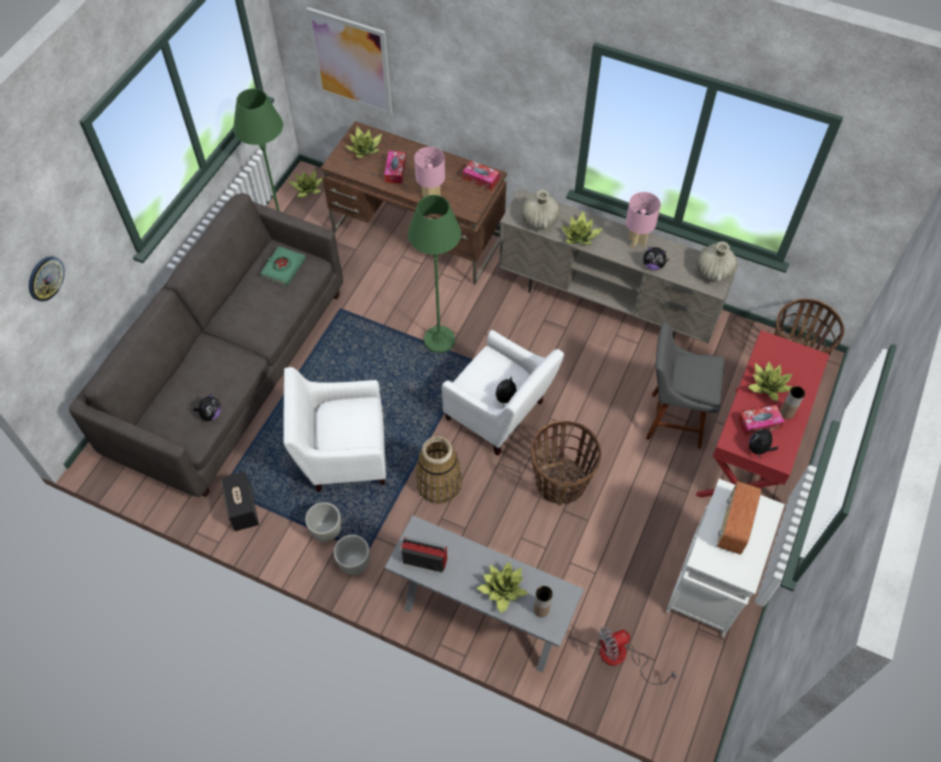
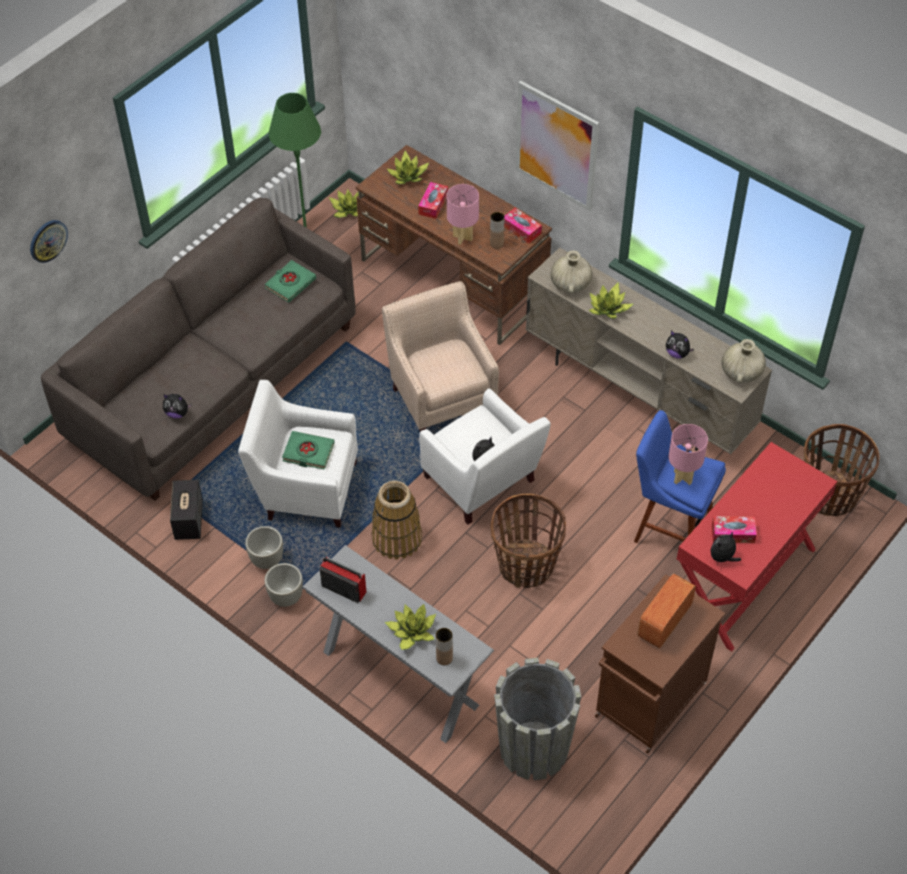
camera: 15 degrees right, 5 degrees down
plush toy [194,393,221,421] -> plush toy turned 60 degrees clockwise [163,394,192,419]
picture [306,7,392,115] -> picture moved to [516,81,599,211]
green floor lamp [408,195,461,353] -> beige armchair [382,281,499,432]
fan [598,627,676,684] -> grey planter [494,658,581,780]
pink table lamp [626,192,661,248] -> pink table lamp moved to [668,424,708,485]
grey stool [646,323,724,449] -> blue stool [634,410,726,543]
white cabinet [666,479,785,637] -> brown cabinet [595,574,725,754]
potted plant [748,362,792,401] -> none
brown vase [780,386,805,419] -> brown vase moved to [490,212,504,249]
none -> green book [282,431,335,470]

